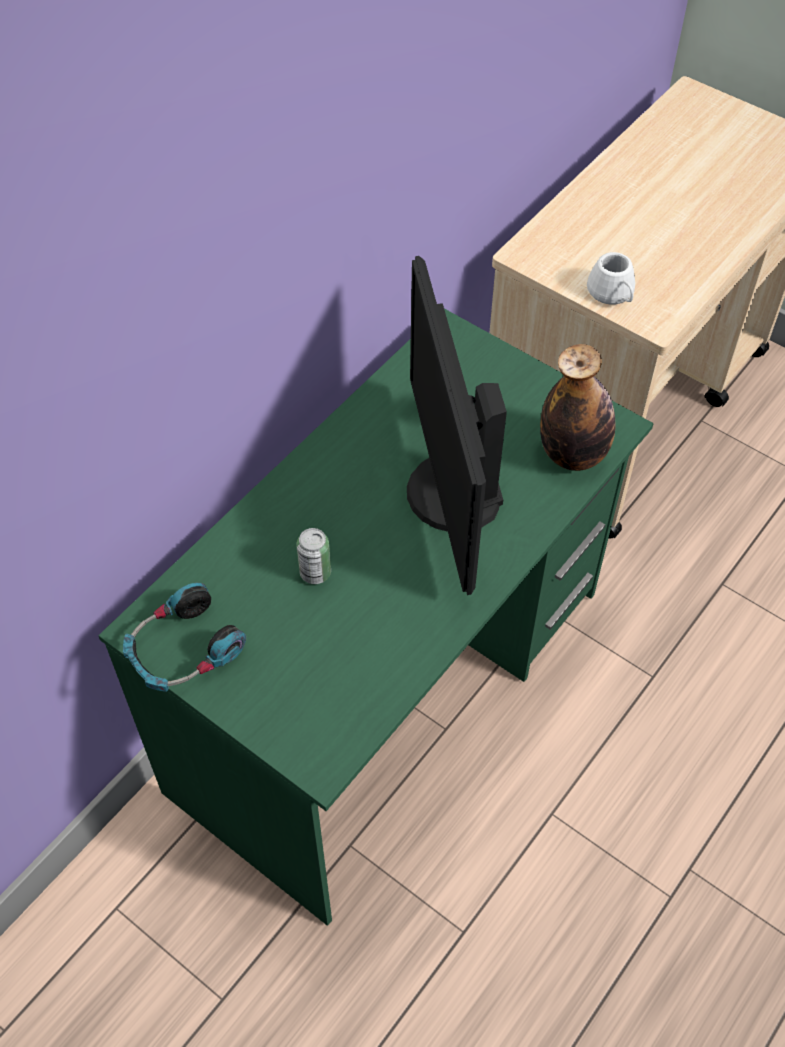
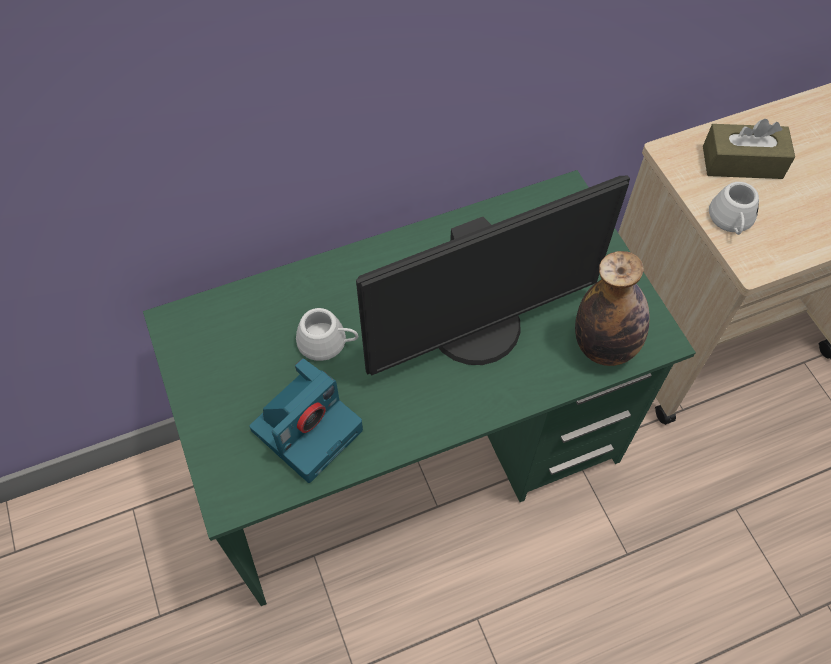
camera: 30 degrees right, 5 degrees up
headphones [123,583,246,692] -> none
can [296,528,331,584] -> white mug [296,308,358,361]
monitor [407,256,507,595] -> monitor turned 135 degrees counterclockwise [356,176,630,376]
none -> camera [249,358,363,483]
none -> brown tissue box [703,119,795,179]

